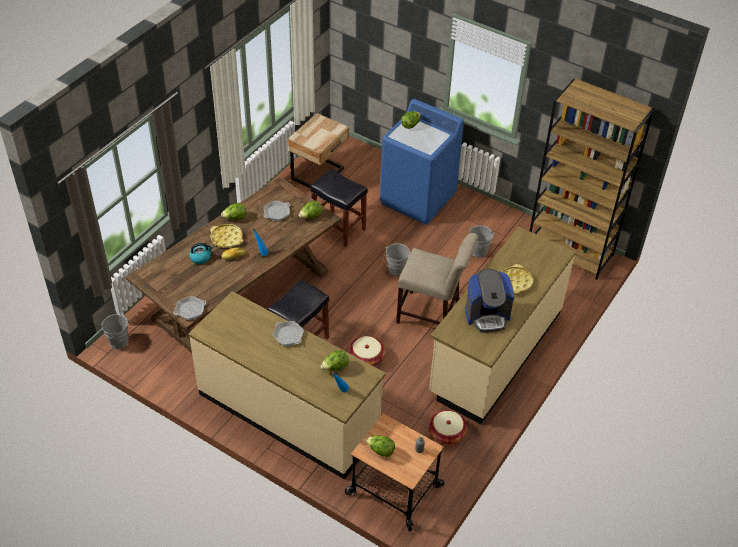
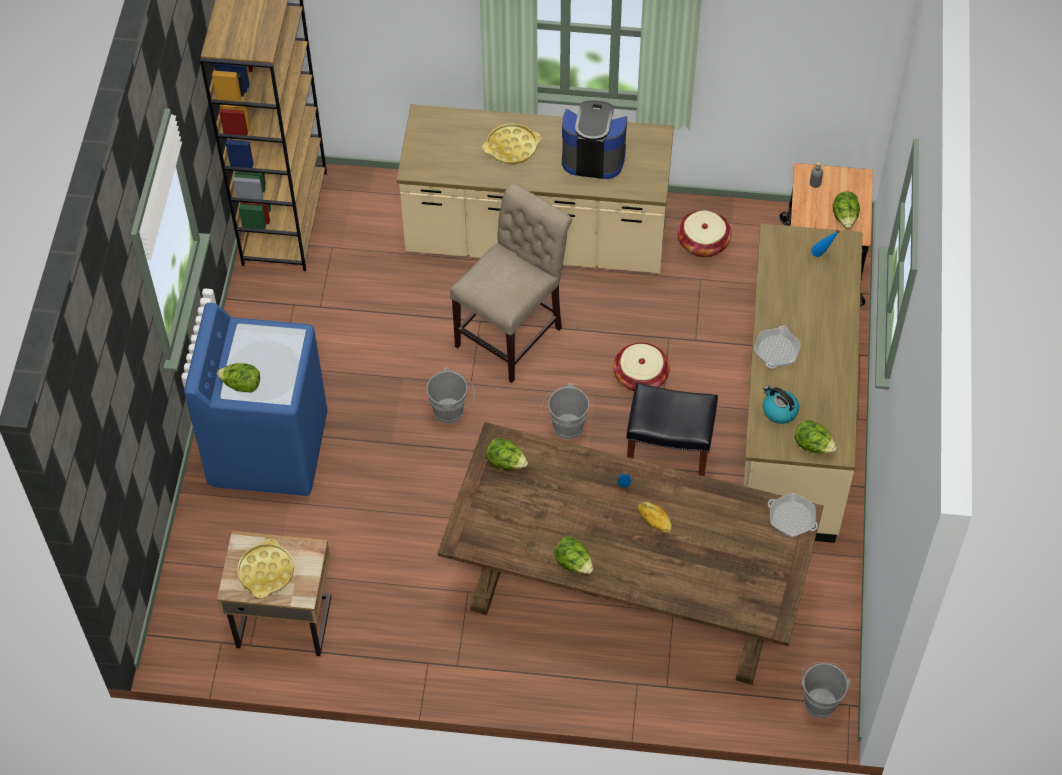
camera: 115 degrees left, 10 degrees up
kettle [189,243,213,264] -> kettle moved to [763,385,799,424]
yellow tray [210,224,243,248] -> yellow tray moved to [237,539,294,598]
frying pan [263,200,290,221] -> none
black stool [310,169,368,247] -> none
lettuce [321,350,349,371] -> lettuce moved to [795,420,837,453]
beige chair [396,233,478,324] -> beige chair turned 45 degrees clockwise [450,183,572,383]
coffee machine [465,269,514,332] -> coffee machine turned 45 degrees counterclockwise [562,100,627,179]
grey bucket [470,225,496,258] -> grey bucket moved to [541,383,589,440]

